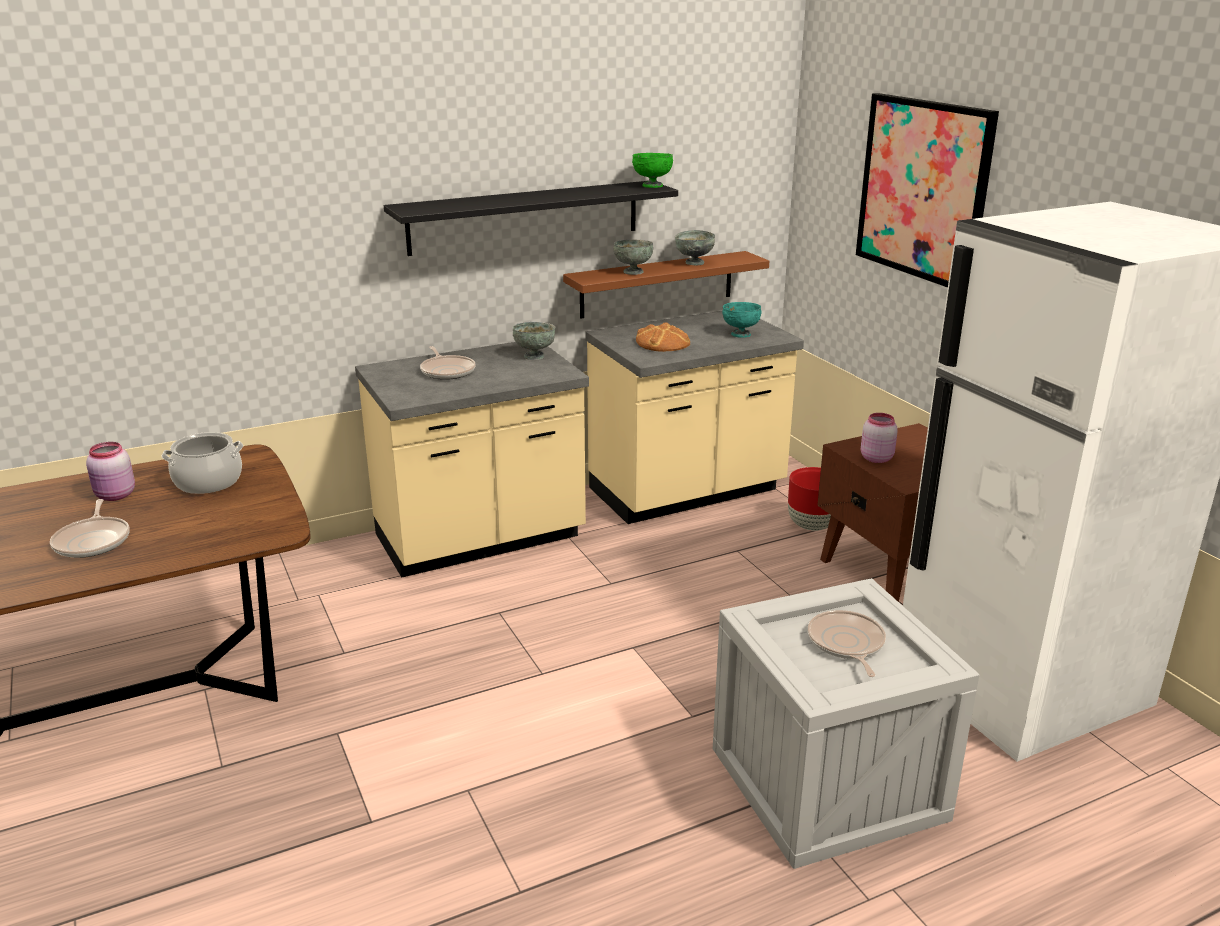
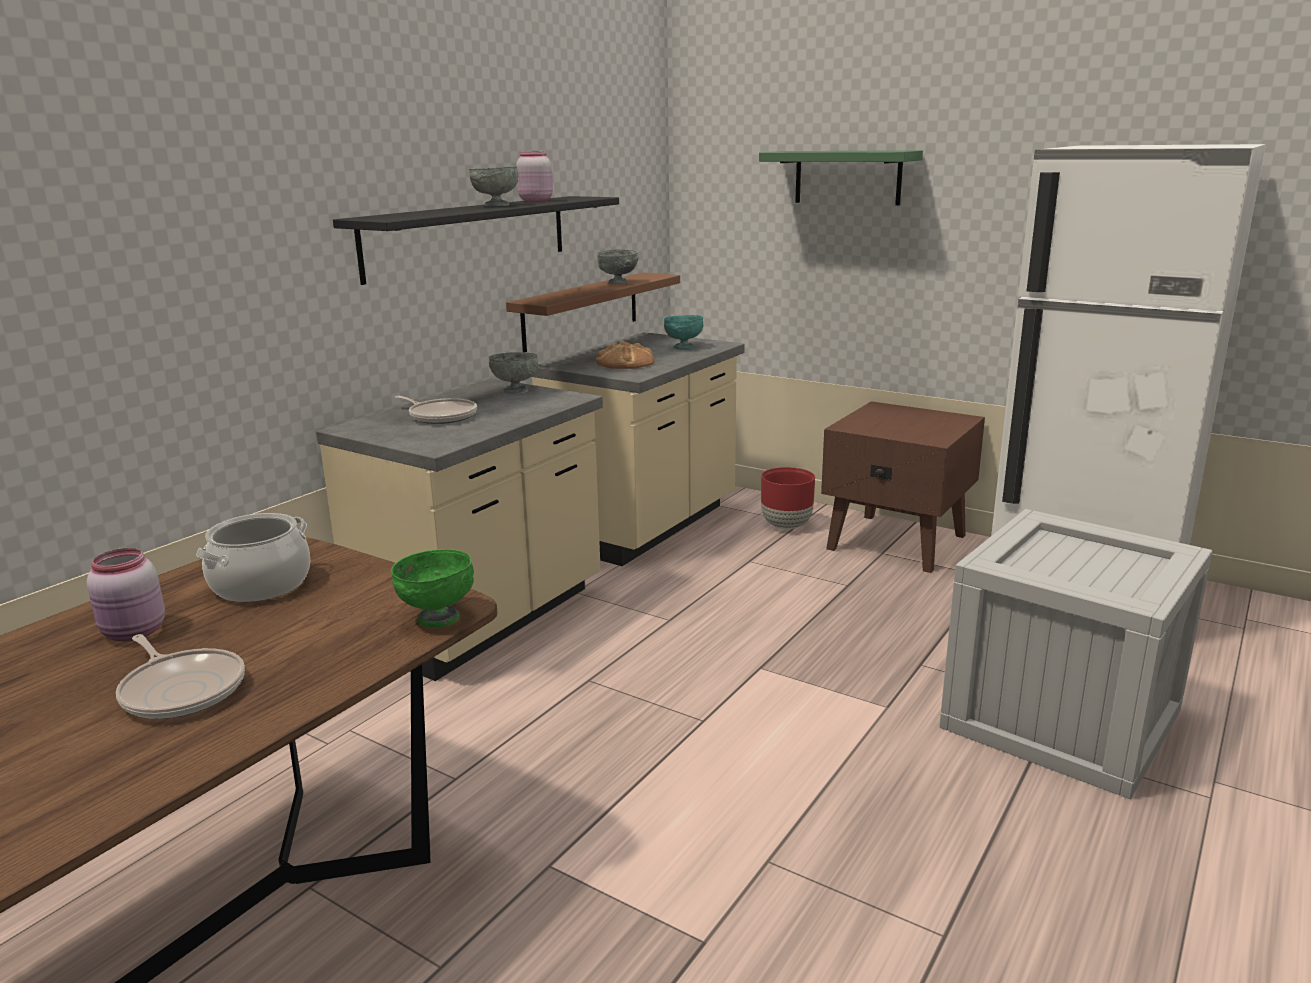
camera: 30 degrees left, 5 degrees down
grey bowl [613,239,653,275] -> grey bowl moved to [469,166,519,206]
green bowl [632,153,673,188] -> green bowl moved to [391,549,474,628]
frying pan [808,610,886,677] -> none
picture [856,93,999,288] -> green shelf [759,150,923,205]
pink jar [861,413,898,463] -> pink jar moved to [516,151,553,202]

